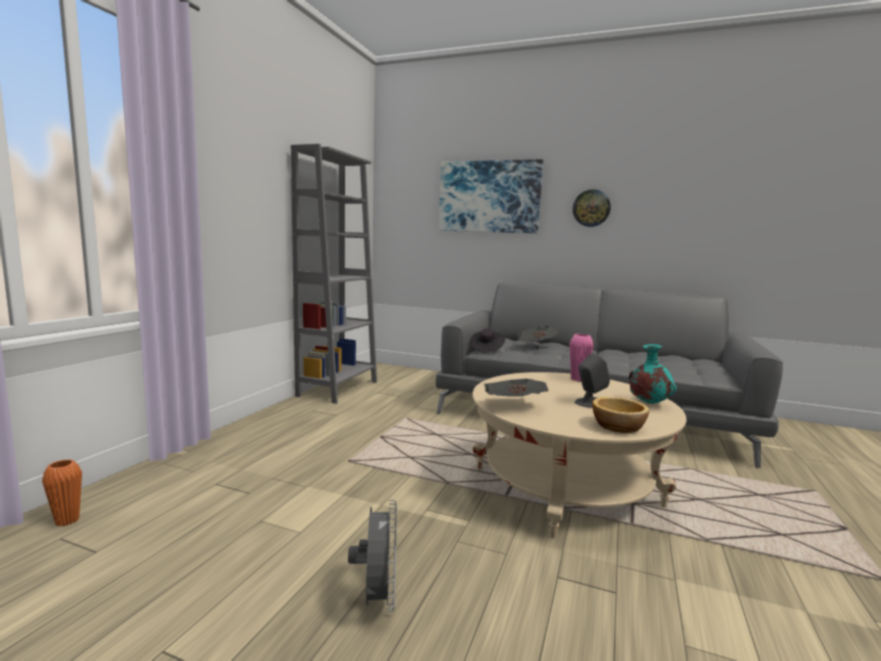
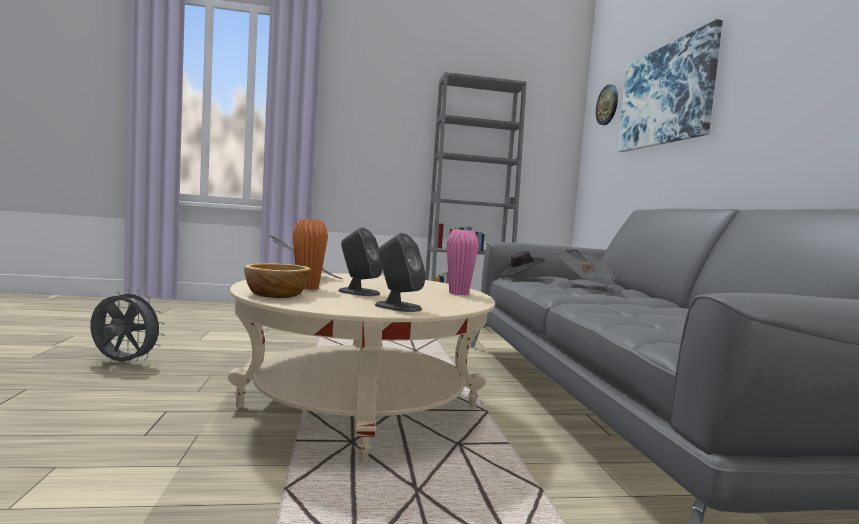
camera: 60 degrees right, 5 degrees down
orange vase [42,459,82,526] -> orange vase moved to [293,219,328,290]
grey fan [348,500,397,612] -> grey fan turned 135 degrees counterclockwise [90,289,165,362]
wall clock [573,189,611,227] -> wall clock moved to [596,85,618,125]
turquoise vase [629,344,677,404] -> grey speaker [375,233,426,312]

